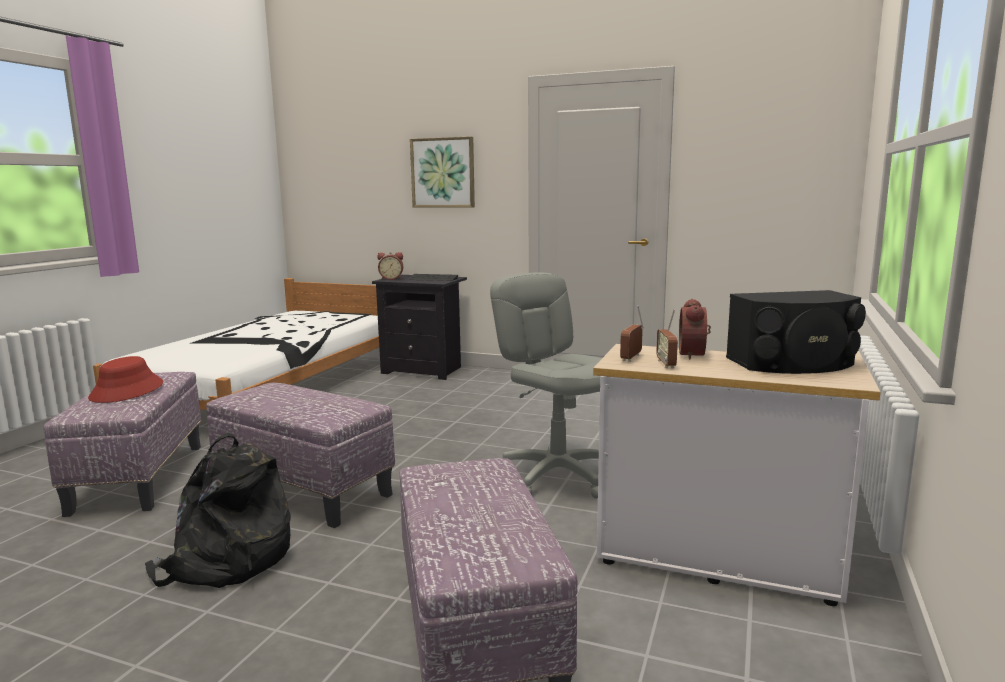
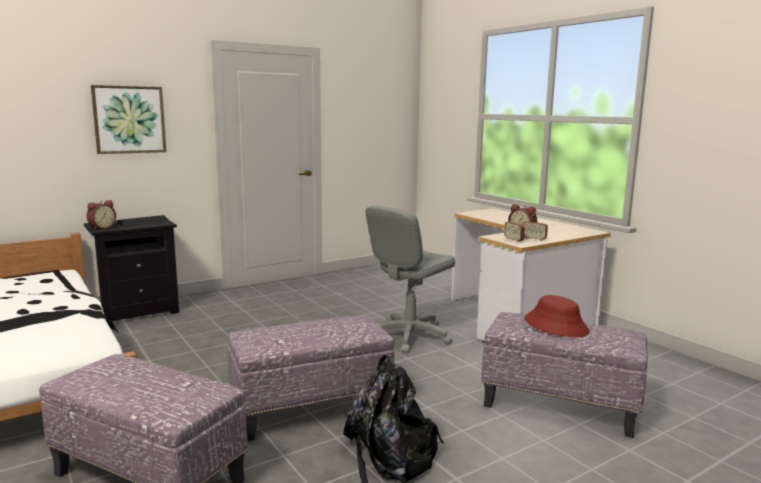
camera: 55 degrees left, 0 degrees up
red hat [88,356,163,403] -> red hat moved to [524,295,590,337]
grey office chair [490,272,602,499] -> grey office chair turned 45 degrees counterclockwise [365,205,455,353]
black speaker [726,290,866,374] -> none

